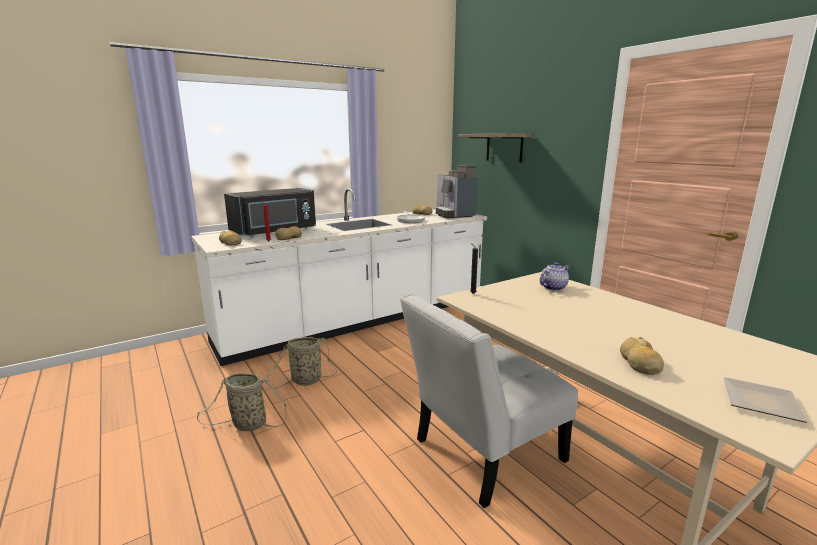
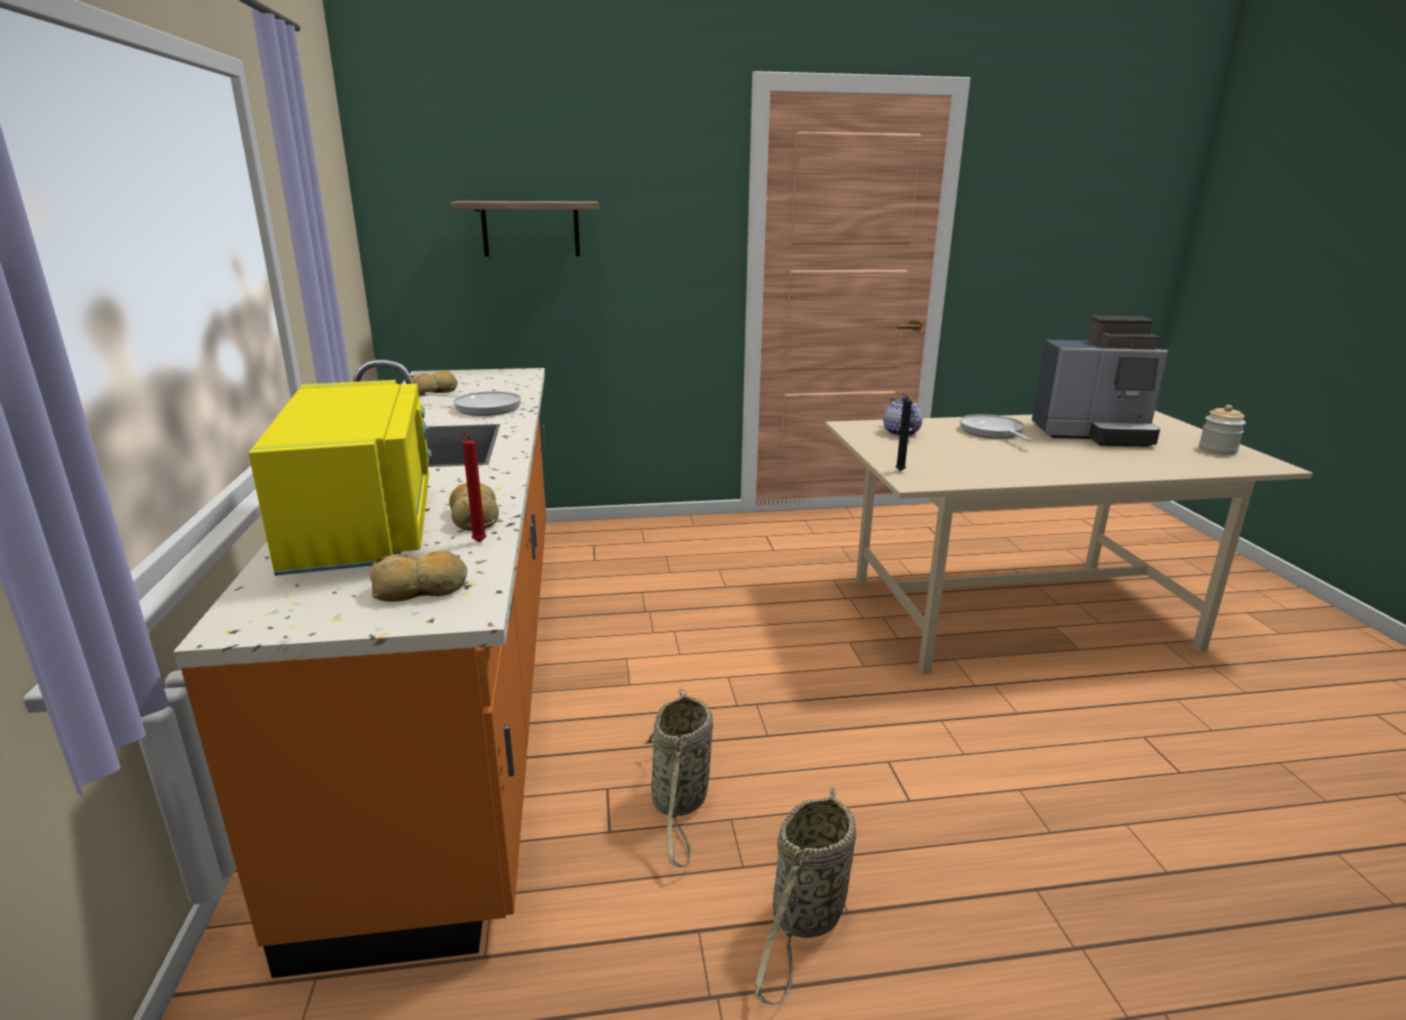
camera: 65 degrees left, 5 degrees up
white counter [191,188,487,366] -> orange counter [173,360,547,978]
black microwave [224,188,316,237] -> yellow microwave [248,380,432,576]
white chair [400,293,578,508] -> none
coffee machine [436,165,478,219] -> coffee machine moved to [1032,316,1168,447]
bread [620,337,664,375] -> none
plate [723,377,808,423] -> jar [1199,405,1246,455]
none -> frying pan [960,414,1032,441]

